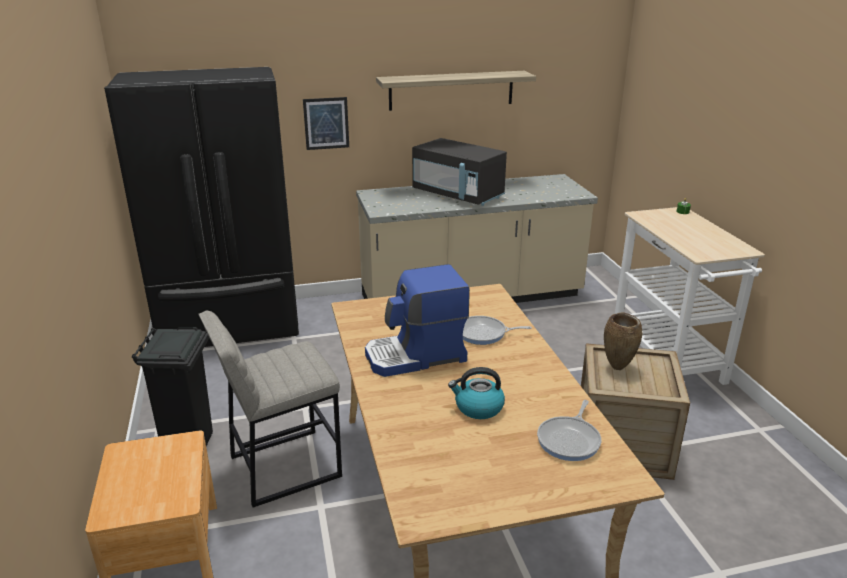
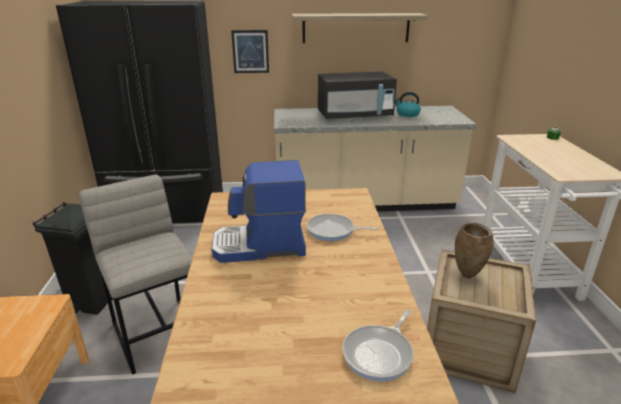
camera: 10 degrees right, 0 degrees up
grey chair [198,310,342,508] -> grey chair turned 75 degrees clockwise [79,175,193,375]
black microwave [412,138,507,206] -> black microwave turned 60 degrees counterclockwise [318,71,397,120]
kettle [448,367,505,419] -> kettle moved to [395,92,421,117]

